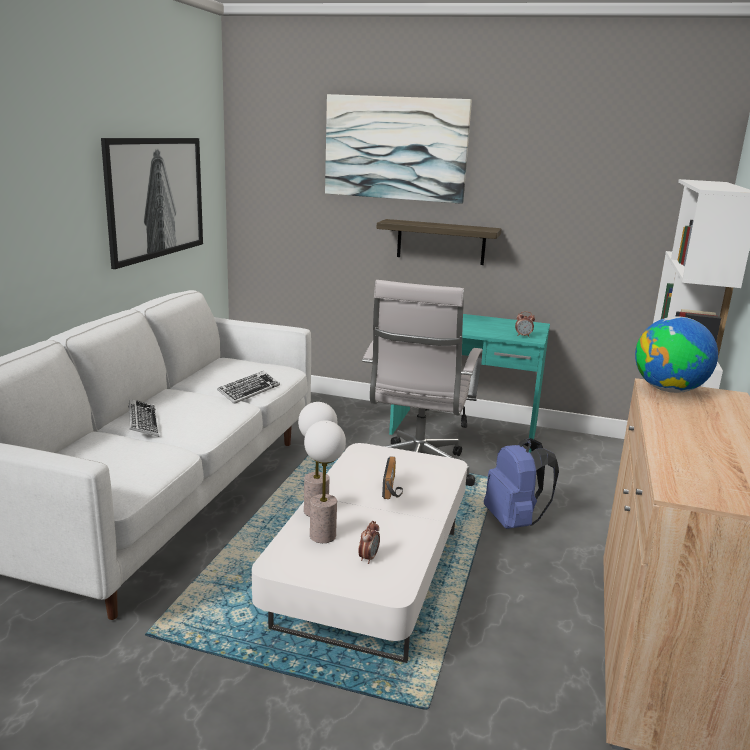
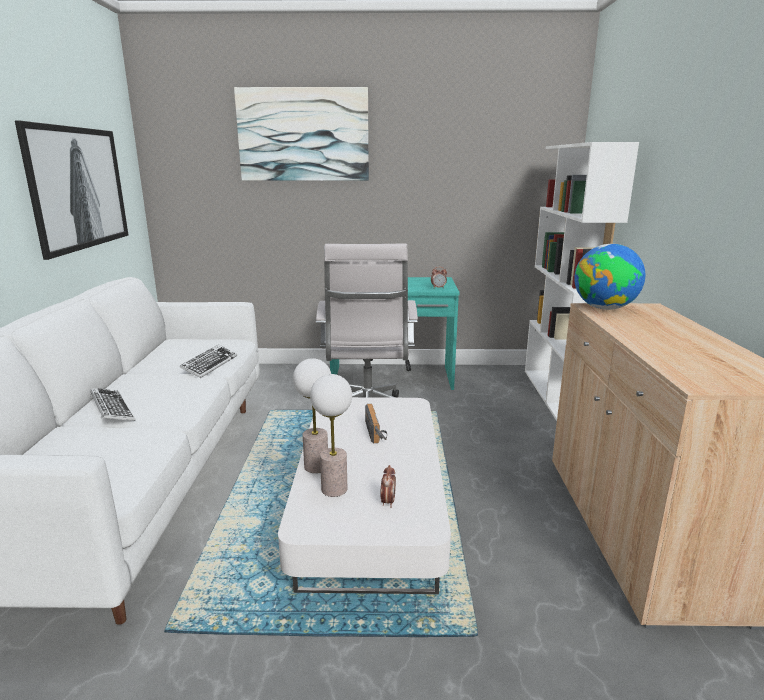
camera: 15 degrees left, 0 degrees up
shelf [377,219,501,265] -> none
blue backpack [484,438,559,529] -> none

